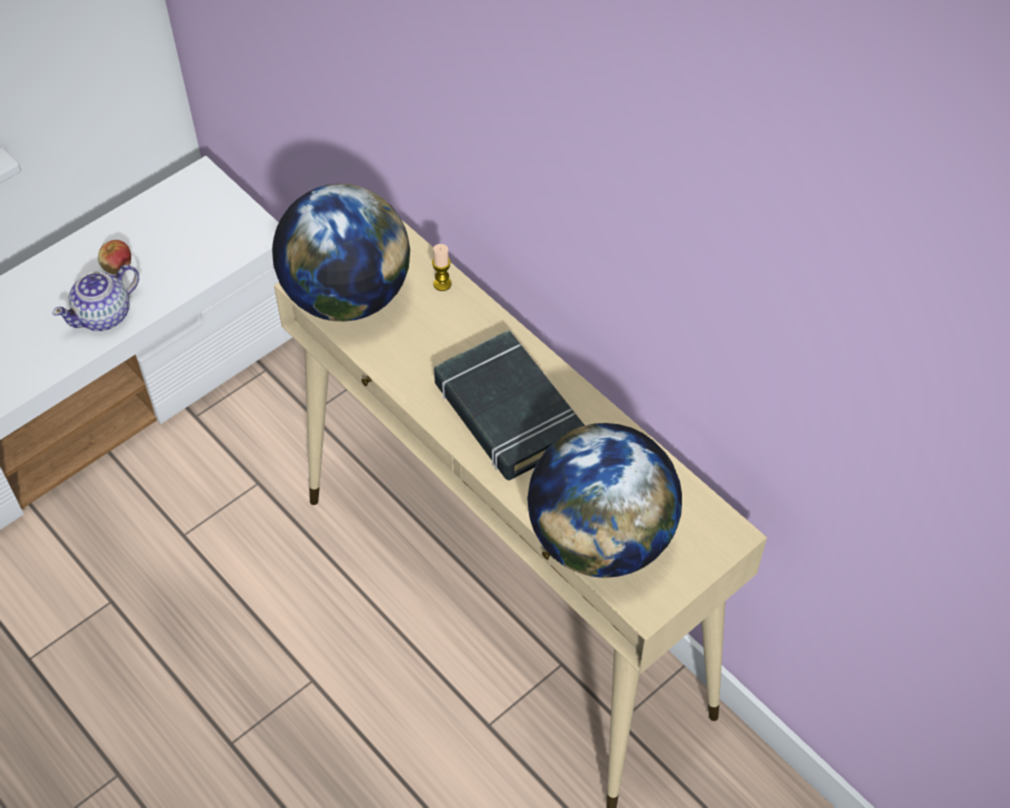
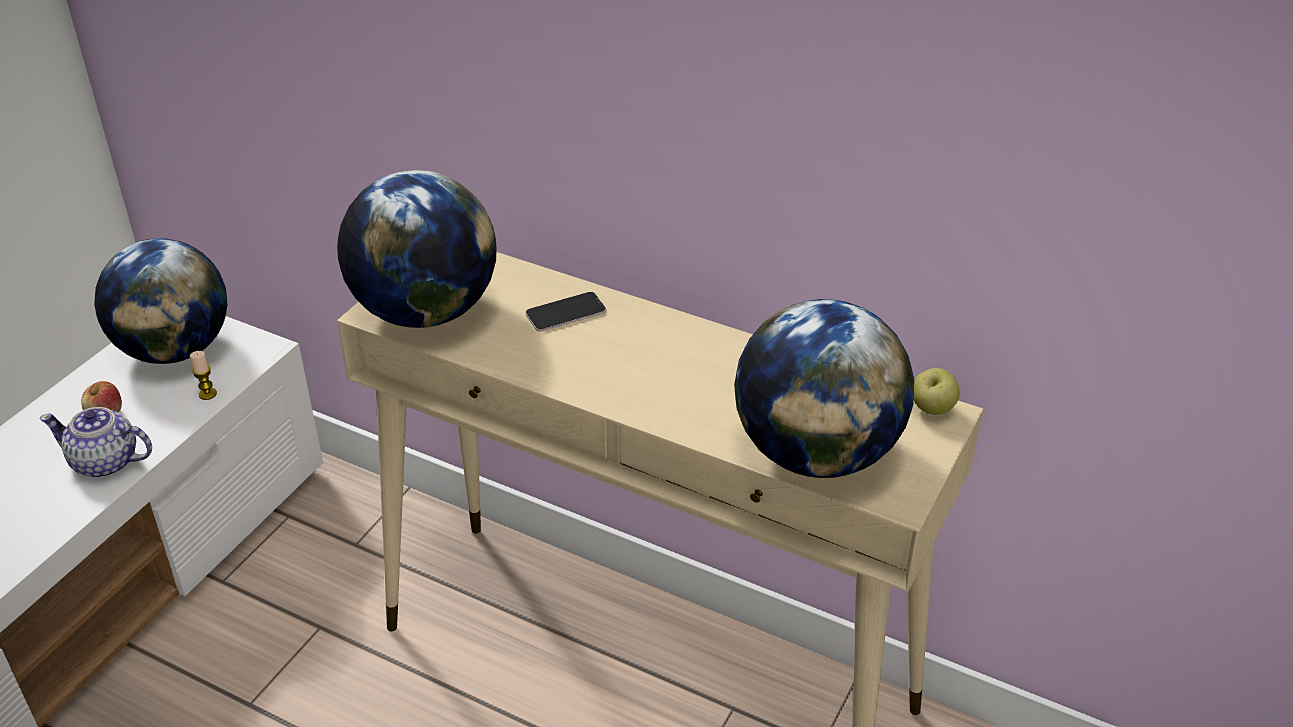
camera: 20 degrees left, 15 degrees down
teapot [53,265,139,331] -> teapot turned 75 degrees clockwise [39,407,152,478]
candle [432,244,452,291] -> candle moved to [190,351,217,400]
black book [434,330,585,480] -> none
none -> globe [94,238,227,364]
none -> phone [525,292,606,332]
none -> apple [914,368,960,415]

